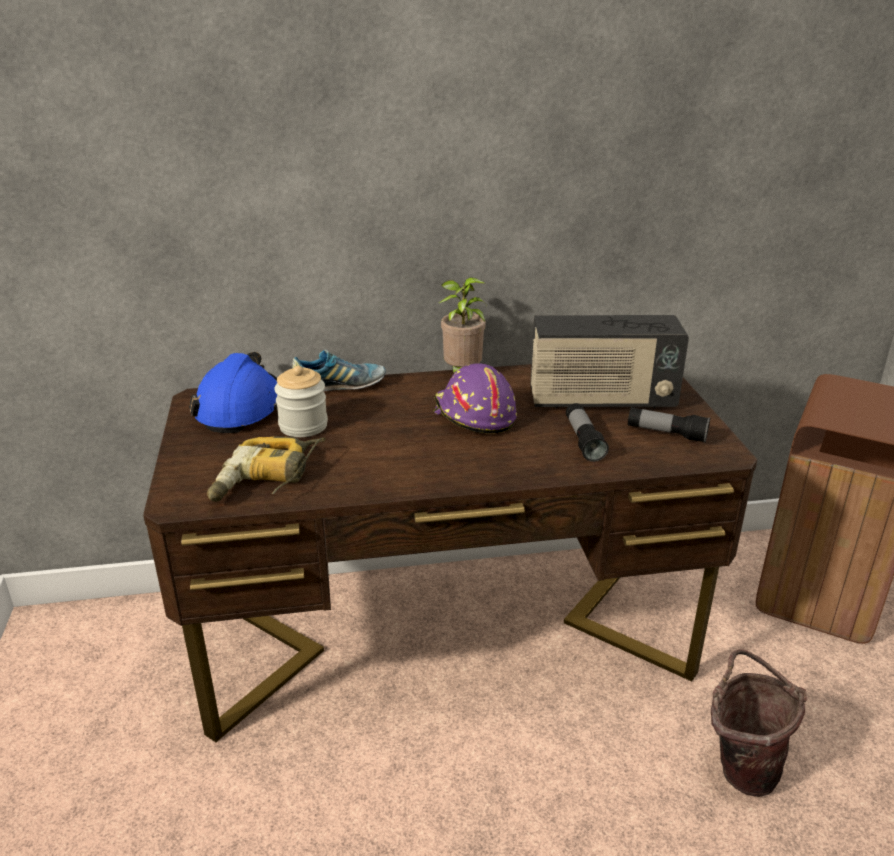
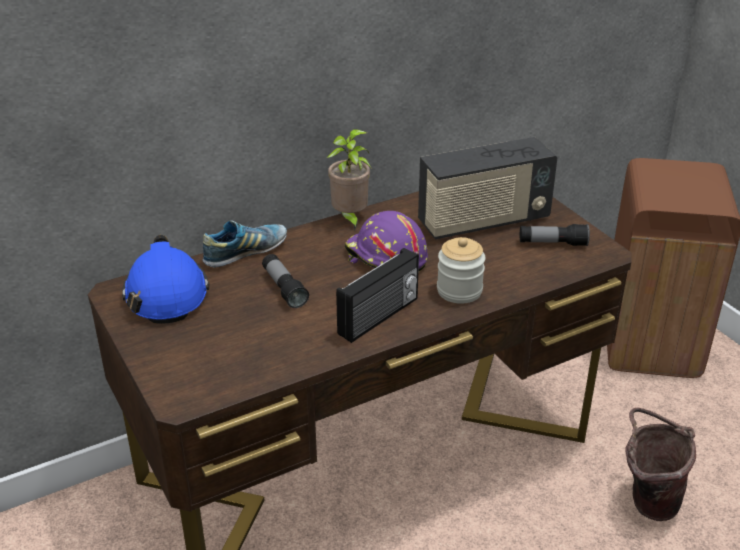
camera: 20 degrees left, 5 degrees up
power drill [207,436,326,502] -> none
jar [274,366,328,437] -> jar moved to [437,237,486,304]
flashlight [566,403,609,462] -> flashlight moved to [262,254,309,308]
none -> radio [336,248,419,343]

